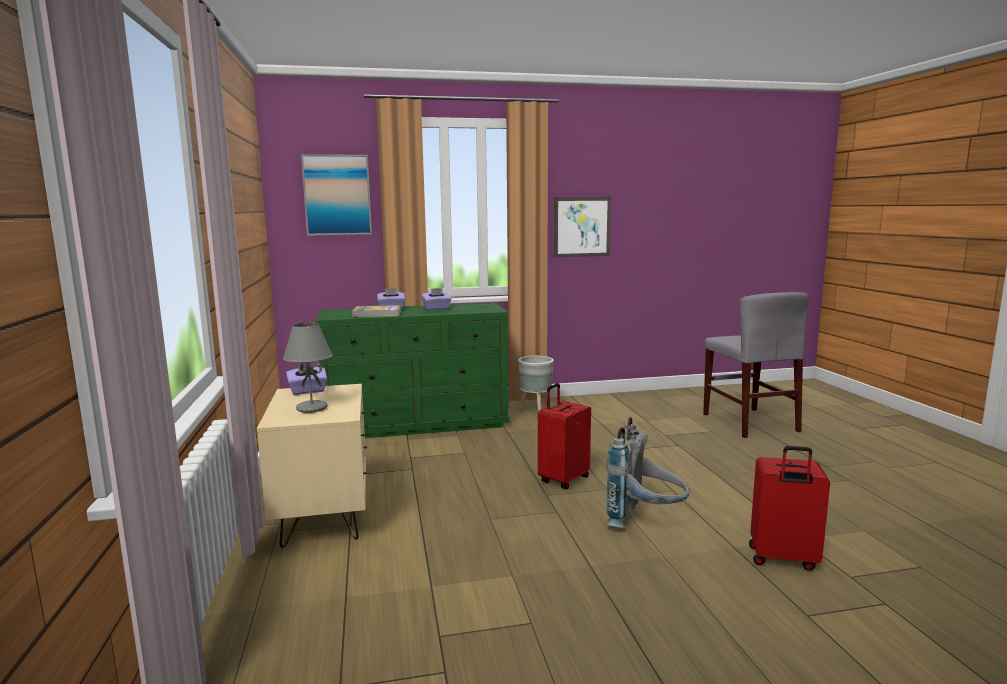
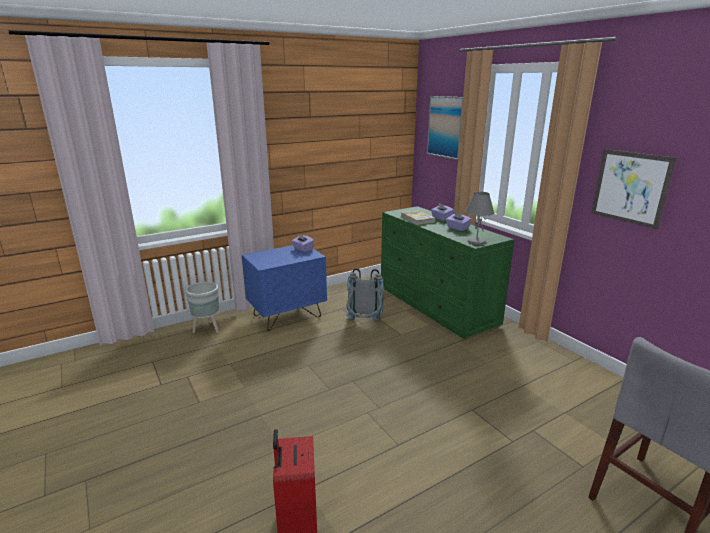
camera: 70 degrees right, 10 degrees up
beige nightstand [257,384,367,548] -> blue nightstand [242,245,327,331]
grey table lamp [283,322,333,413] -> grey table lamp moved to [465,192,494,245]
grey planter [518,356,554,412] -> grey planter moved to [185,282,219,333]
red suitcase [538,383,591,489] -> none
grey backpack [606,417,690,528] -> grey backpack moved to [346,268,384,321]

